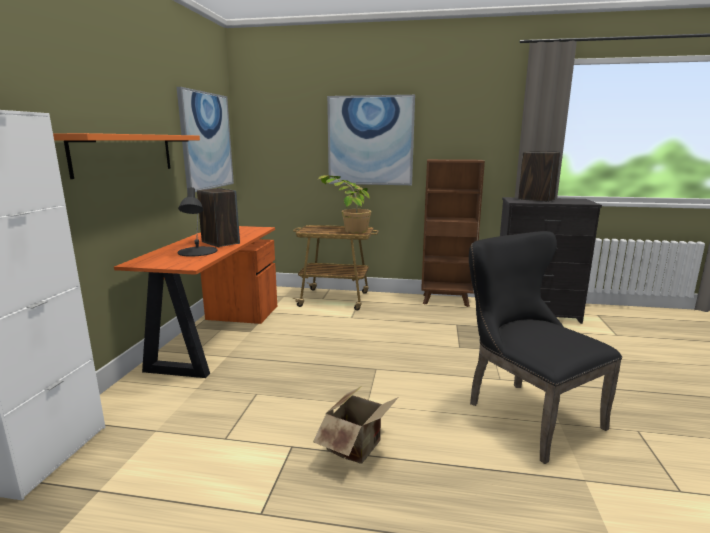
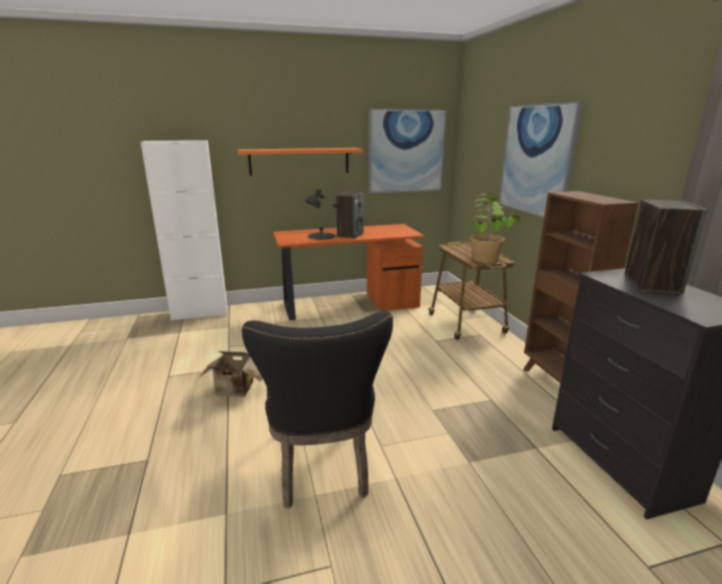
camera: 65 degrees right, 5 degrees up
black chair [469,231,622,464] -> black chair turned 135 degrees clockwise [242,311,393,509]

